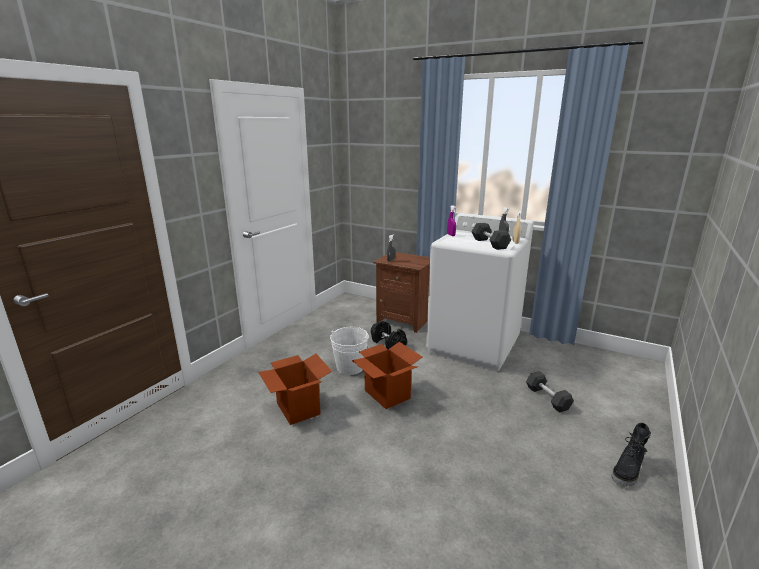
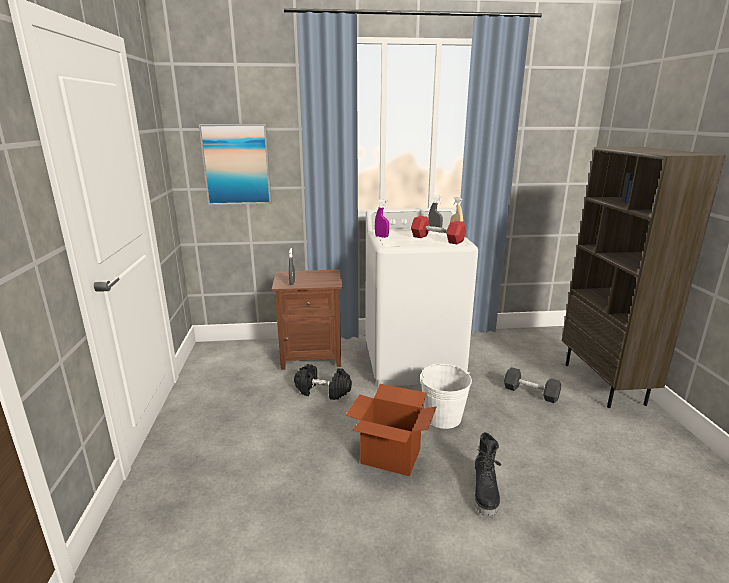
camera: 35 degrees left, 0 degrees up
cardboard box [258,354,332,425] -> none
white bucket [330,327,369,375] -> white bucket moved to [420,363,472,429]
grey dumbbell [472,223,511,250] -> red dumbbell [411,216,466,244]
black boot [612,423,651,486] -> black boot moved to [474,432,501,516]
none -> picture [199,124,272,205]
none -> brown bookcase [562,147,726,408]

